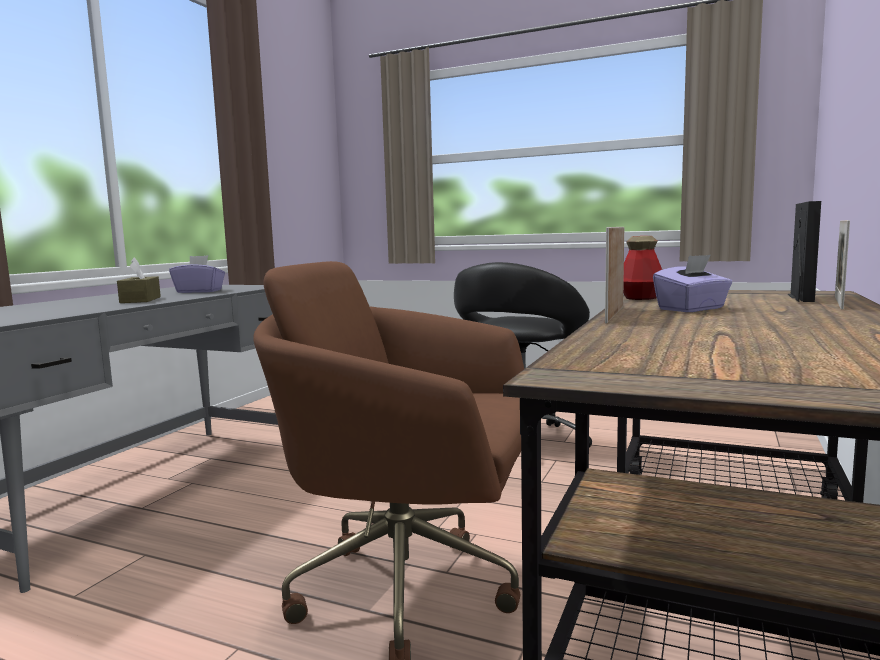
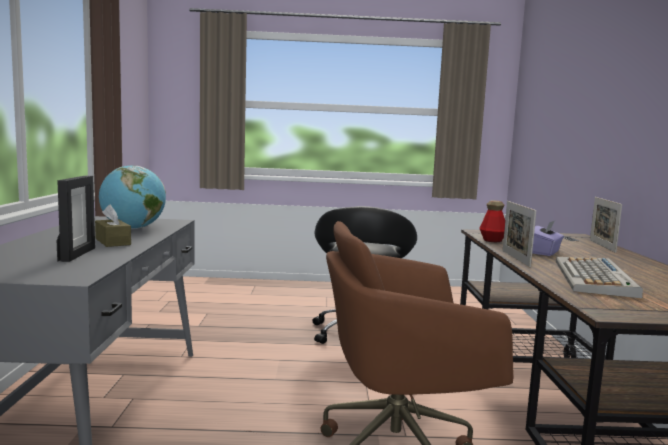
camera: 25 degrees left, 0 degrees up
purple tissue box [169,255,225,293] -> globe [99,166,166,229]
picture frame [791,201,821,302] -> picture frame moved to [57,176,95,262]
none -> keyboard [556,257,643,298]

